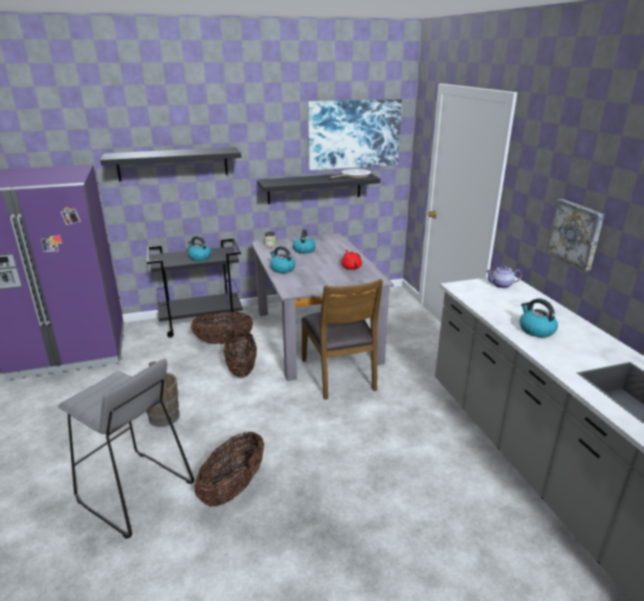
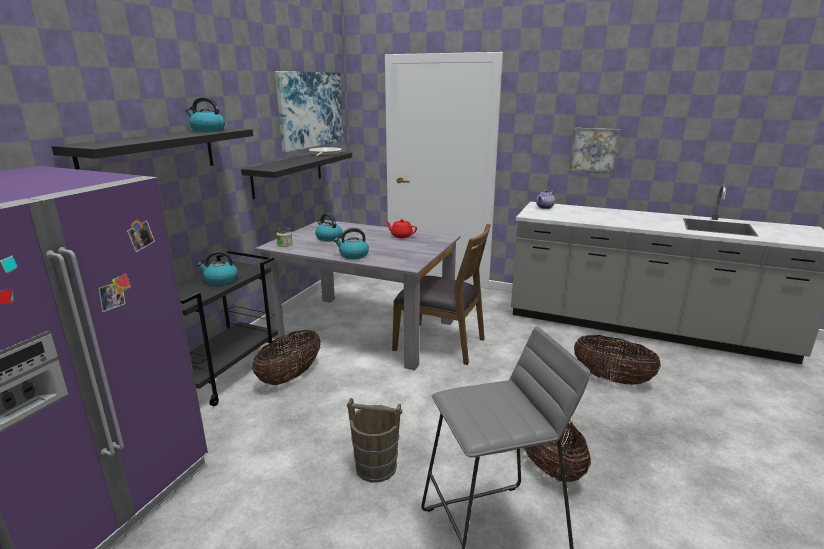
camera: 50 degrees left, 5 degrees down
basket [224,329,257,377] -> basket moved to [574,335,661,385]
kettle [520,298,558,337] -> kettle moved to [185,97,225,132]

